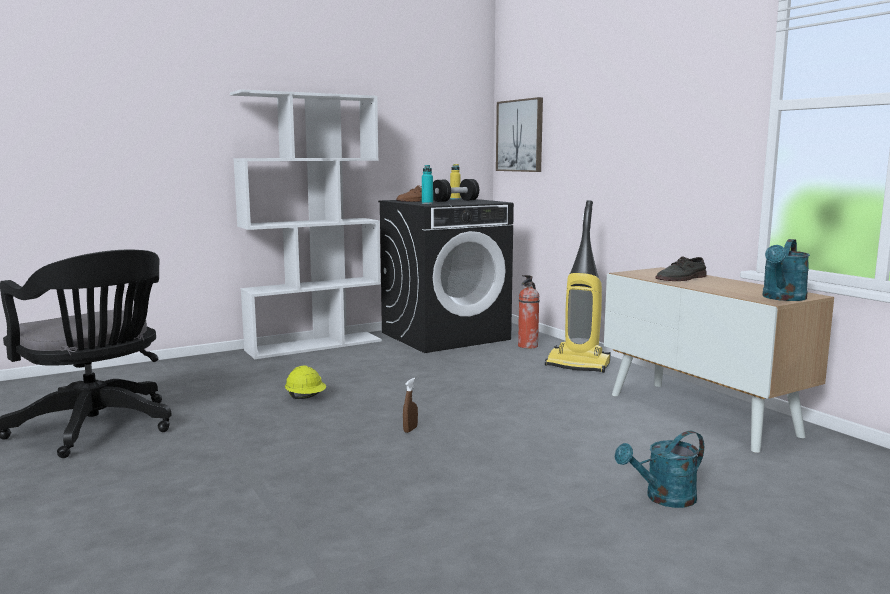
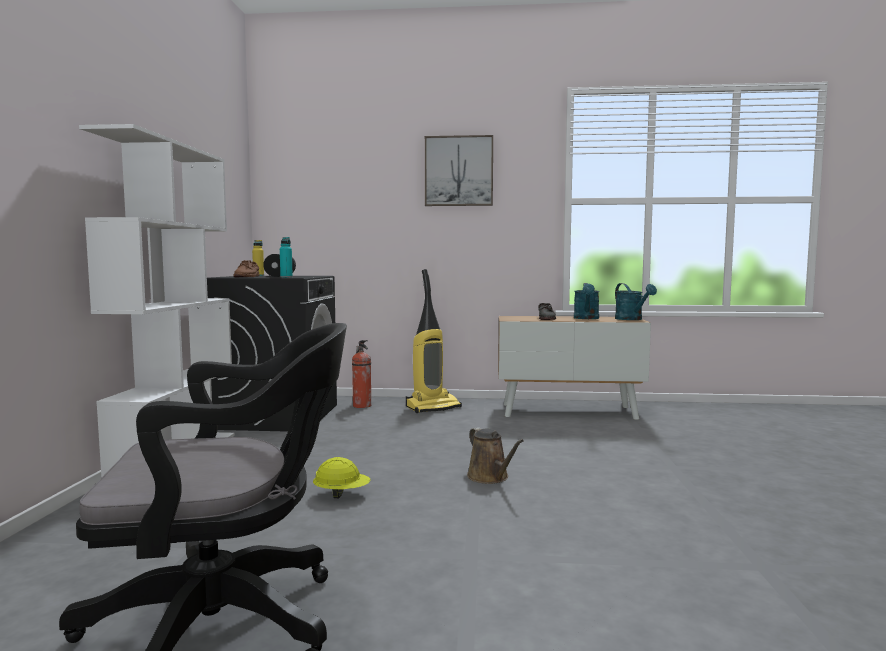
camera: 55 degrees left, 5 degrees down
brown spray bottle [403,378,418,433] -> brown watering can [467,427,524,484]
picture [496,97,543,172] -> picture moved to [425,135,493,206]
turquoise watering can [615,431,704,508] -> turquoise watering can moved to [574,283,599,319]

